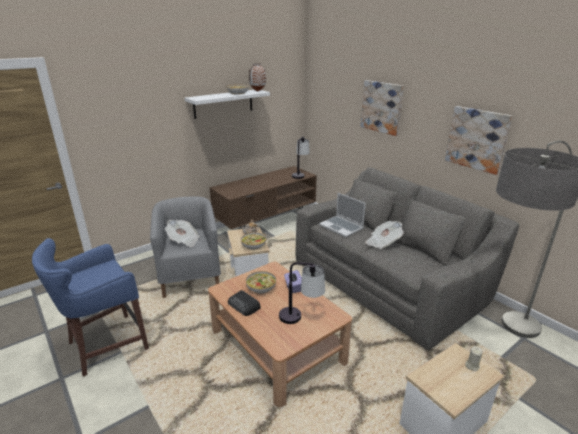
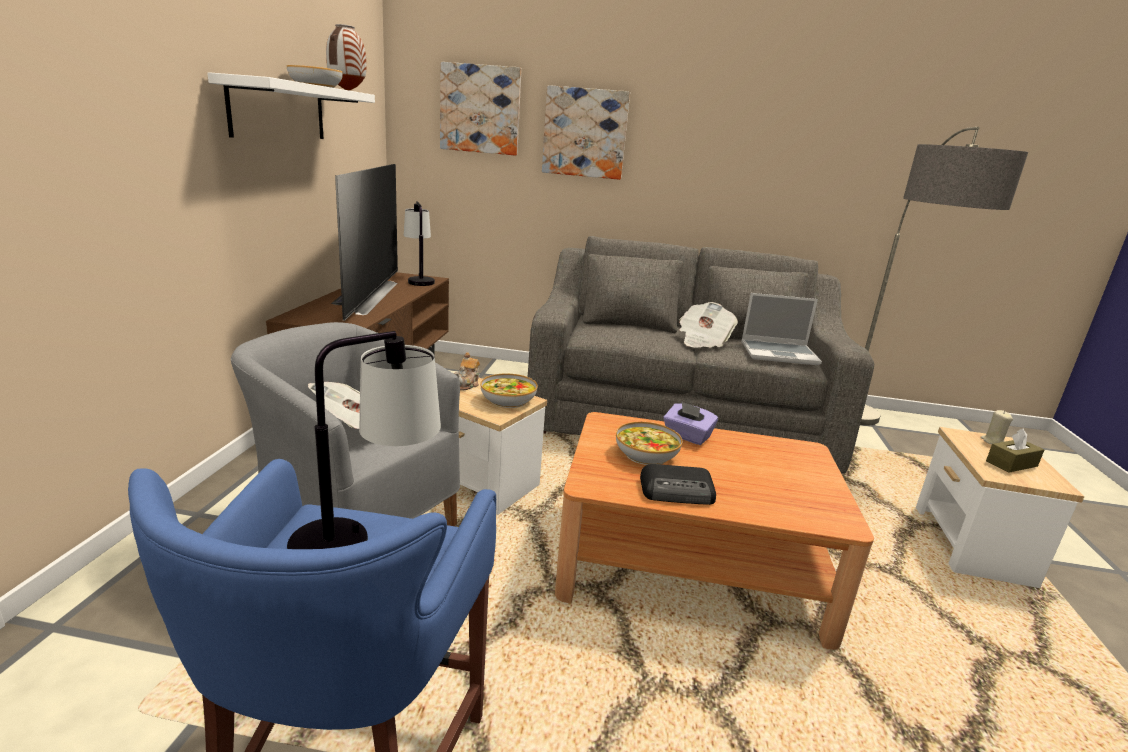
camera: 45 degrees left, 5 degrees down
table lamp [279,262,325,324] -> table lamp moved to [287,331,441,549]
laptop [319,193,366,237] -> laptop moved to [741,293,822,365]
picture [445,106,512,175] -> picture moved to [440,62,522,155]
none -> television [331,164,398,321]
none -> brown tissue box [986,428,1044,473]

